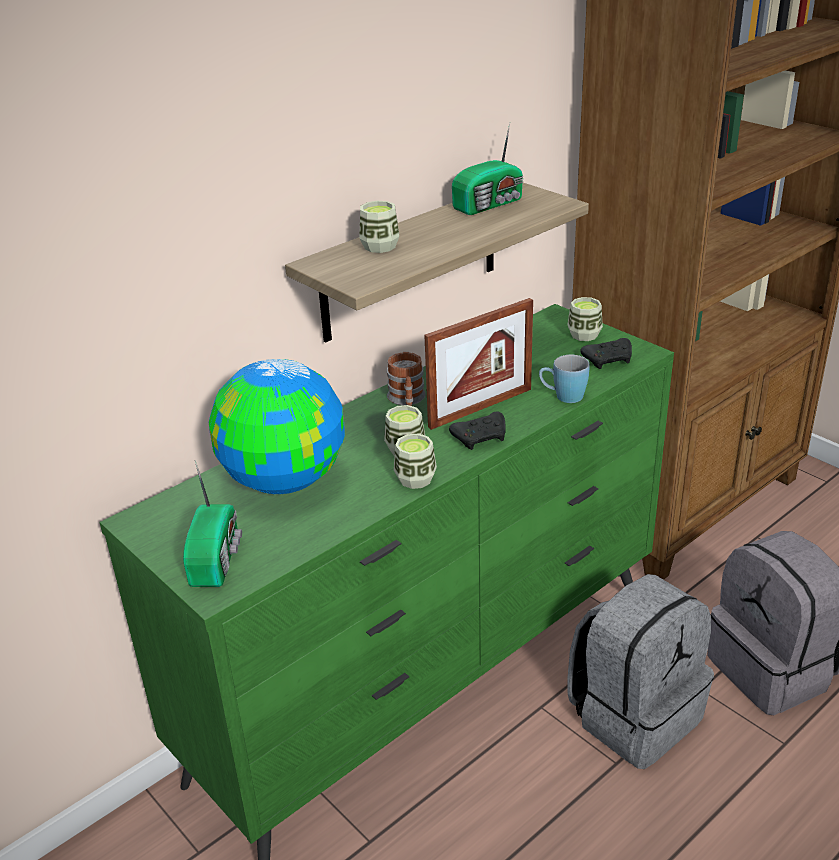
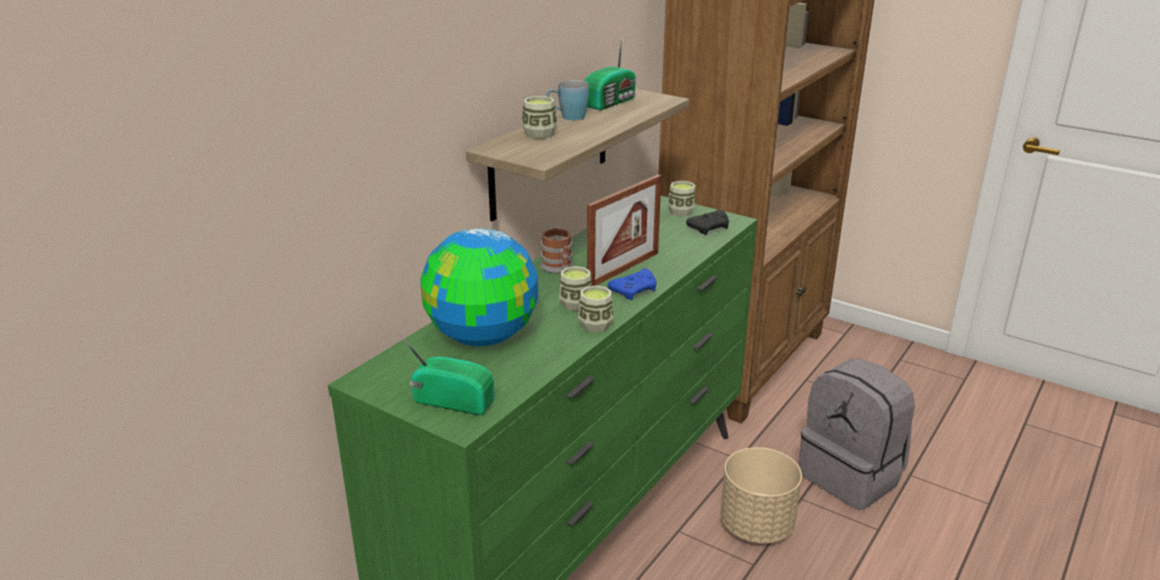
camera: 15 degrees left, 5 degrees down
radio [183,460,242,587] -> radio turned 60 degrees counterclockwise [400,335,494,415]
black game controller [449,412,506,450] -> blue game controller [608,268,657,300]
blue mug [539,355,590,403] -> blue mug moved to [546,80,589,120]
grey backpack [568,574,714,769] -> beige planter [720,447,802,544]

